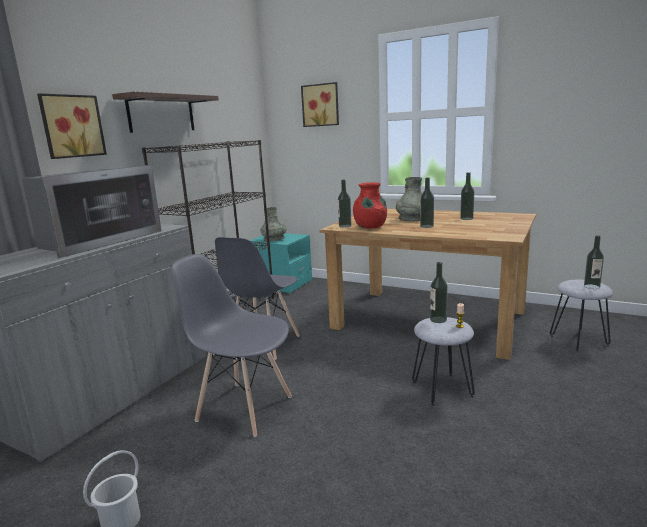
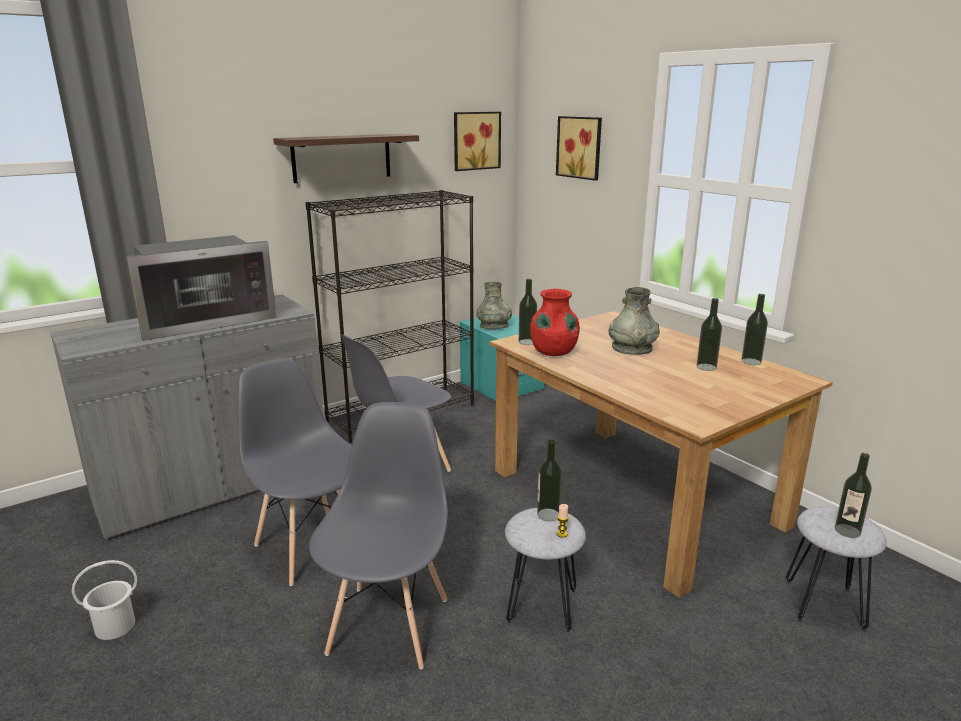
camera: 25 degrees right, 5 degrees up
picture [37,93,107,159] -> picture moved to [454,112,501,171]
bottle [420,178,434,228] -> bottle moved to [741,294,768,365]
none -> grey chair [309,402,448,669]

